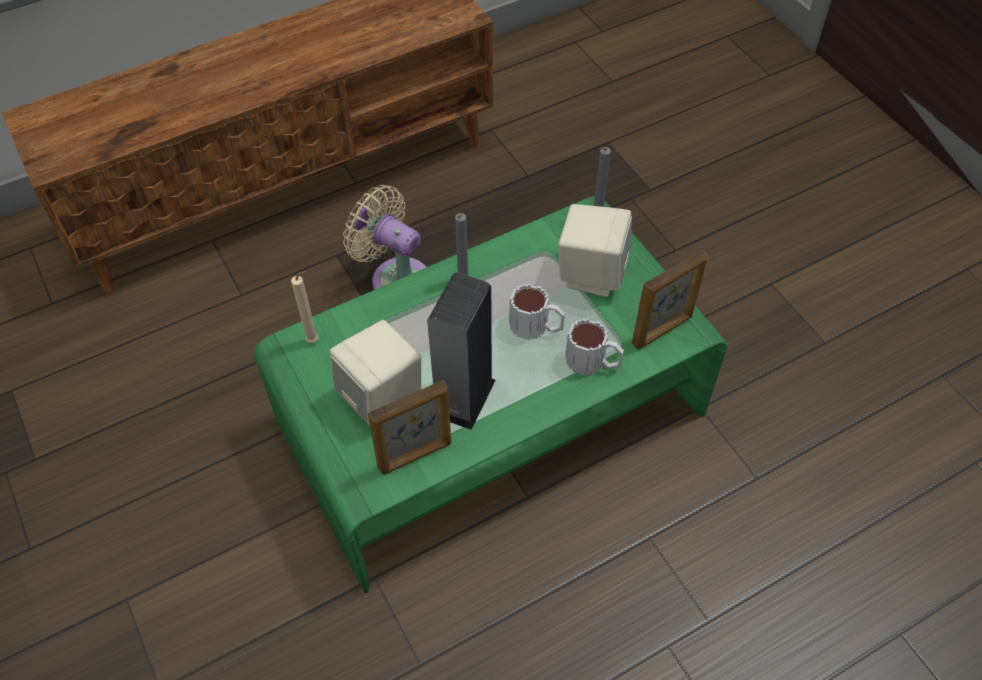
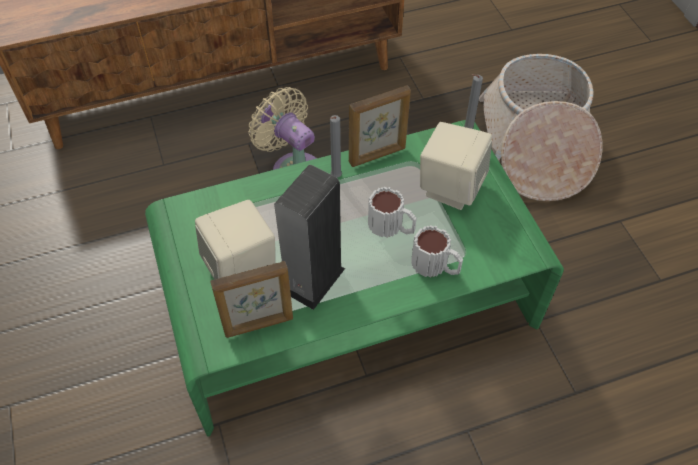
camera: 10 degrees right, 0 degrees up
beige candle [291,271,318,343] -> none
picture frame [632,250,708,349] -> picture frame moved to [349,86,411,167]
none -> basket [479,54,602,201]

